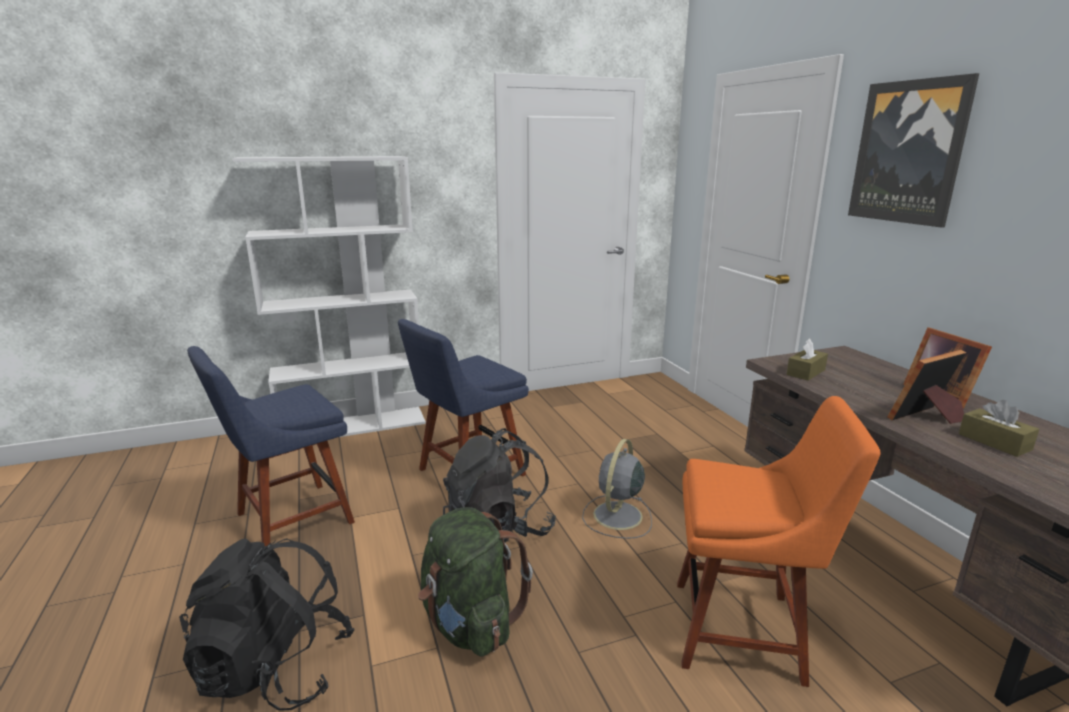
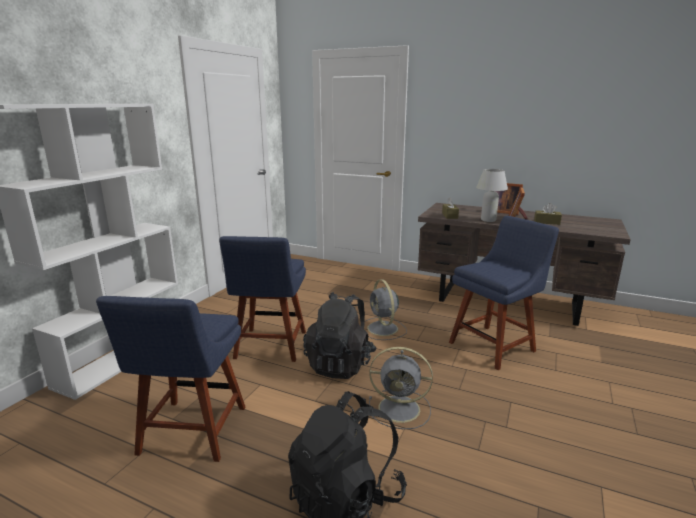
camera: 45 degrees left, 0 degrees up
green backpack [418,507,533,656] -> grey fan [369,347,433,429]
orange chair [677,396,881,687] -> blue chair [449,216,559,370]
picture [848,73,980,228] -> none
none -> white table lamp [476,169,508,222]

